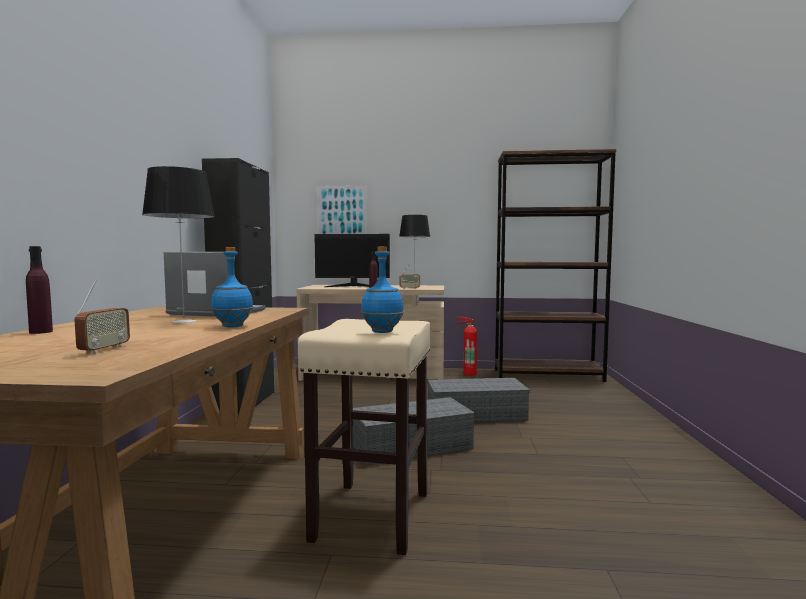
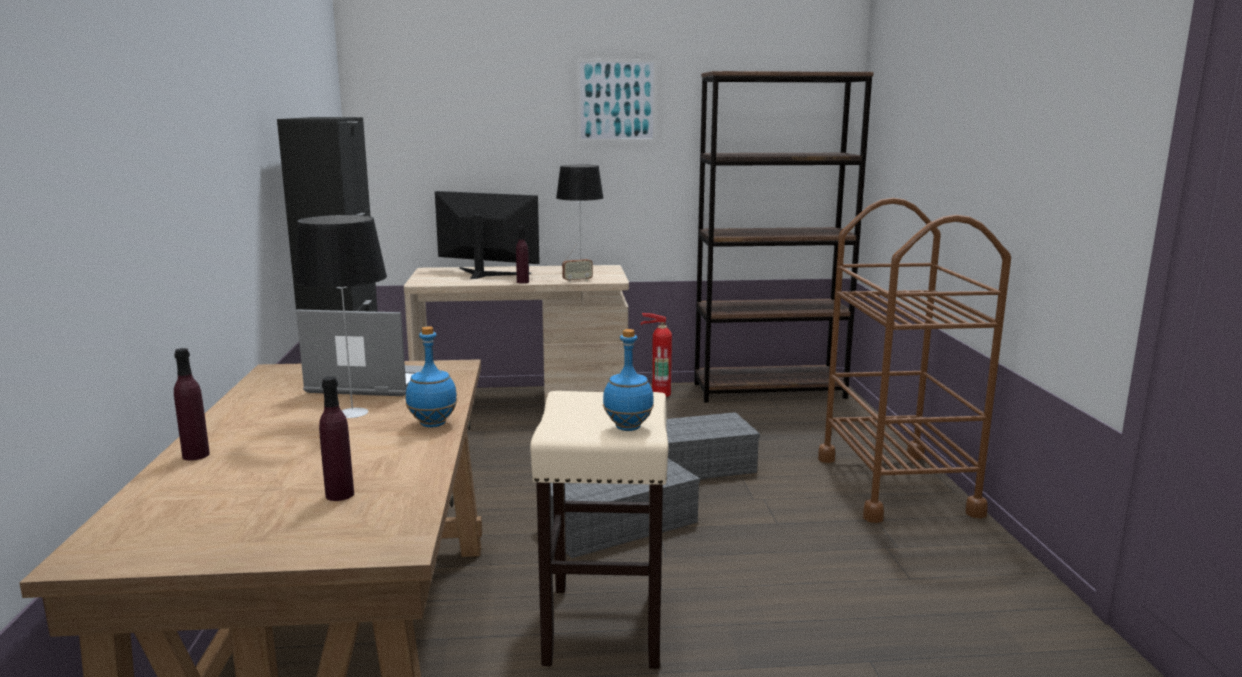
camera: 10 degrees left, 10 degrees up
radio [74,280,130,354] -> purple bottle [319,376,354,501]
monitor [314,234,390,287] -> monitor turned 150 degrees counterclockwise [435,191,540,279]
picture [317,186,367,234] -> picture moved to [577,59,657,142]
none -> brown cart [818,198,1011,523]

